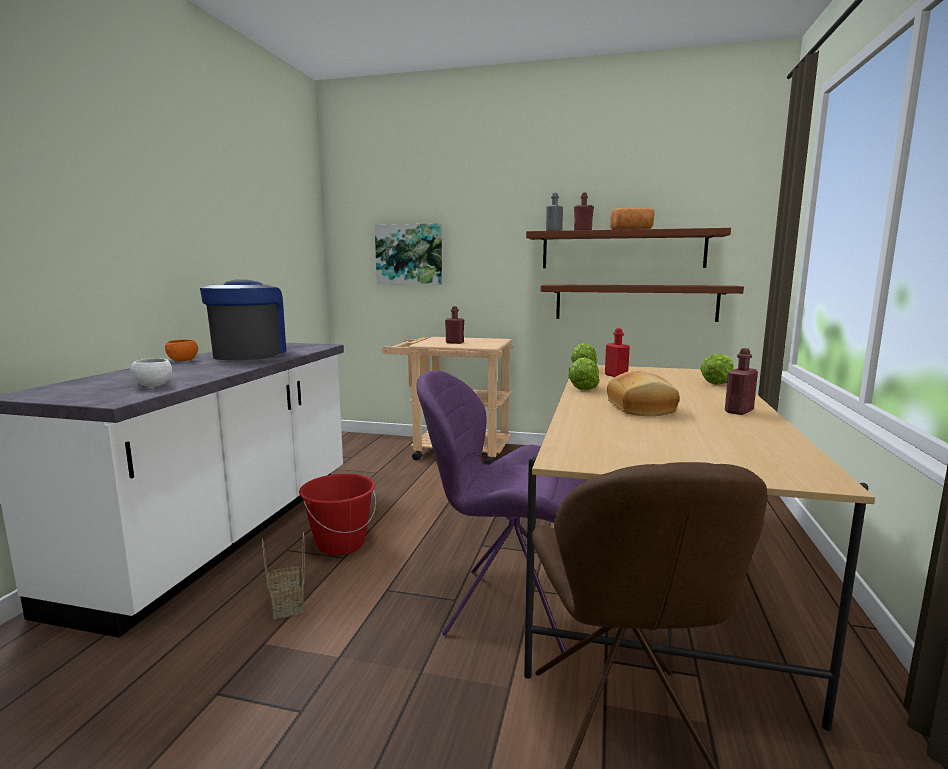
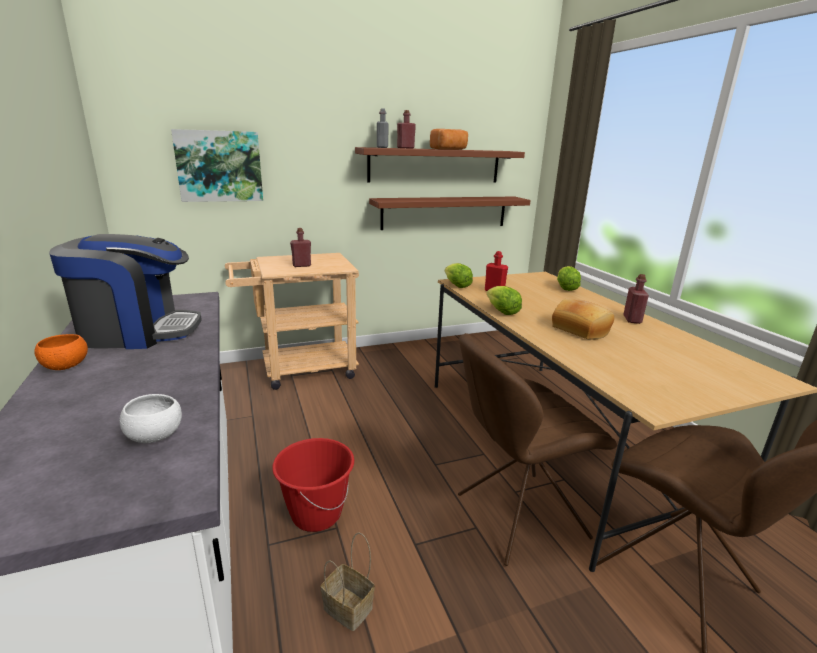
camera: 35 degrees left, 10 degrees up
coffee machine [200,279,286,360] -> coffee machine turned 120 degrees clockwise [49,234,202,349]
purple chair [416,371,587,653] -> brown chair [458,333,617,566]

